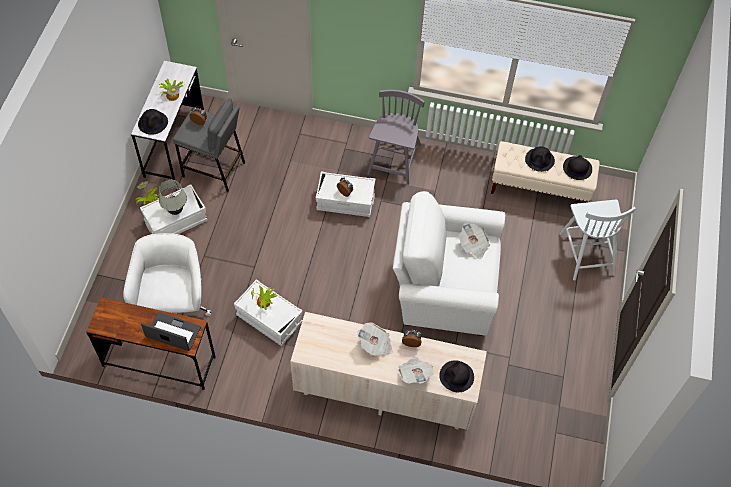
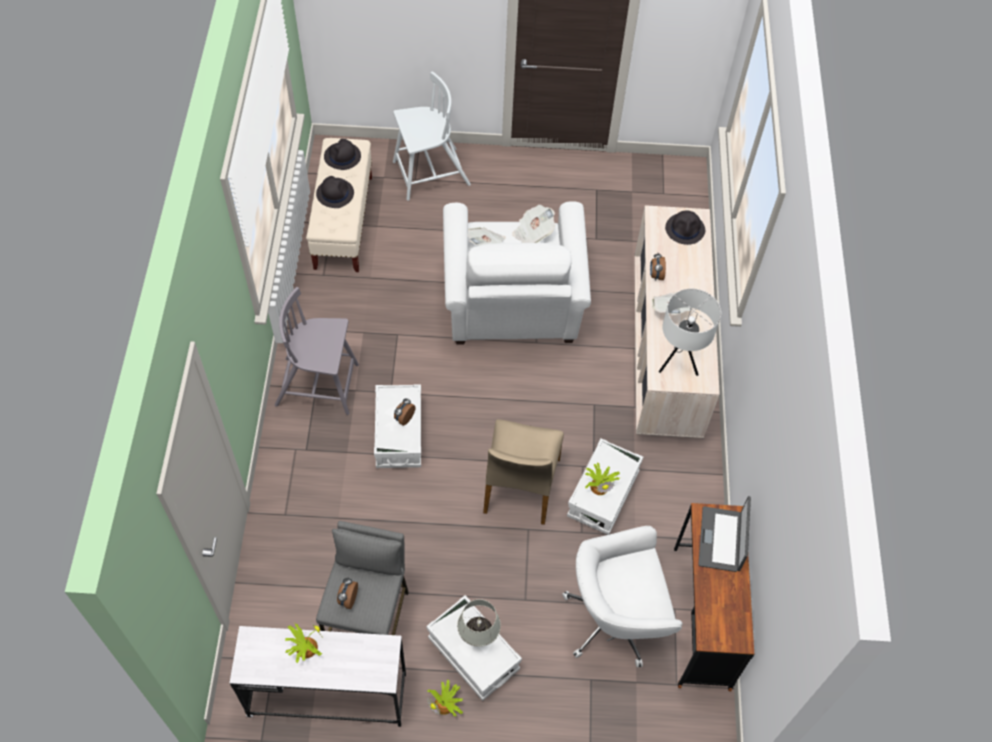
camera: 100 degrees left, 0 degrees up
black hat [138,109,168,135] -> none
newspaper [398,357,434,384] -> newspaper moved to [512,205,555,243]
none -> beige chair [483,419,564,525]
none -> white table lamp [659,289,721,376]

